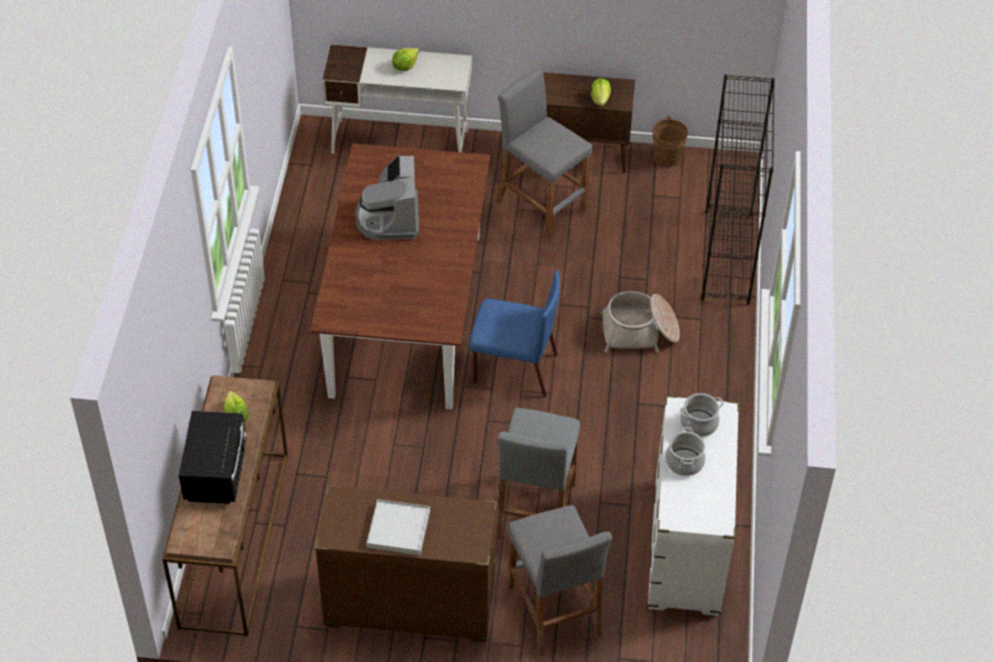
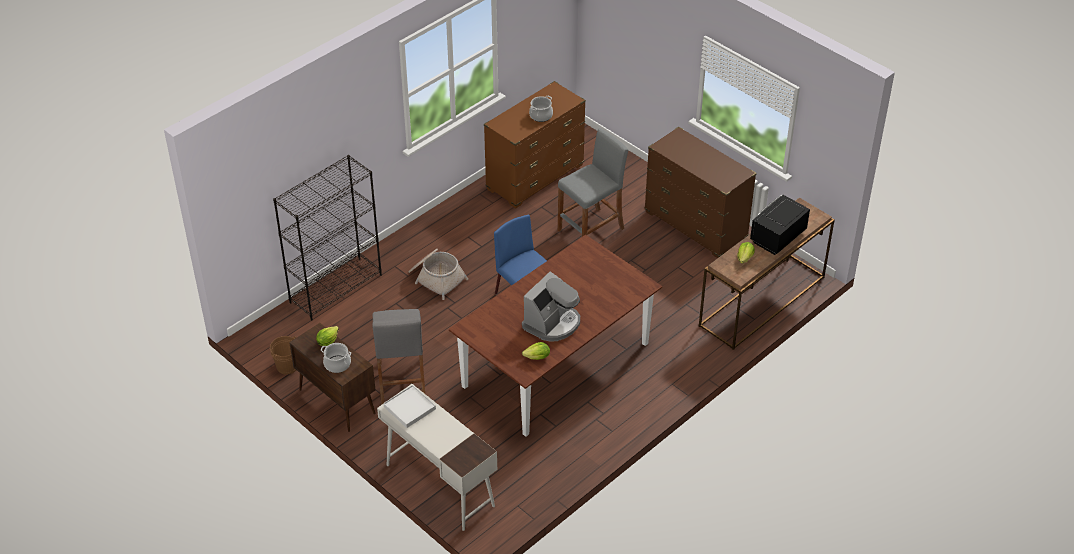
camera: 140 degrees left, 5 degrees down
white tray [367,499,430,555] -> white tray moved to [383,385,436,428]
lettuce [392,48,419,71] -> lettuce moved to [522,342,550,360]
grey stool [508,505,612,656] -> none
white dresser [647,396,739,616] -> brown dresser [484,81,586,209]
cooking pot [680,393,723,437] -> cooking pot moved to [321,343,351,373]

